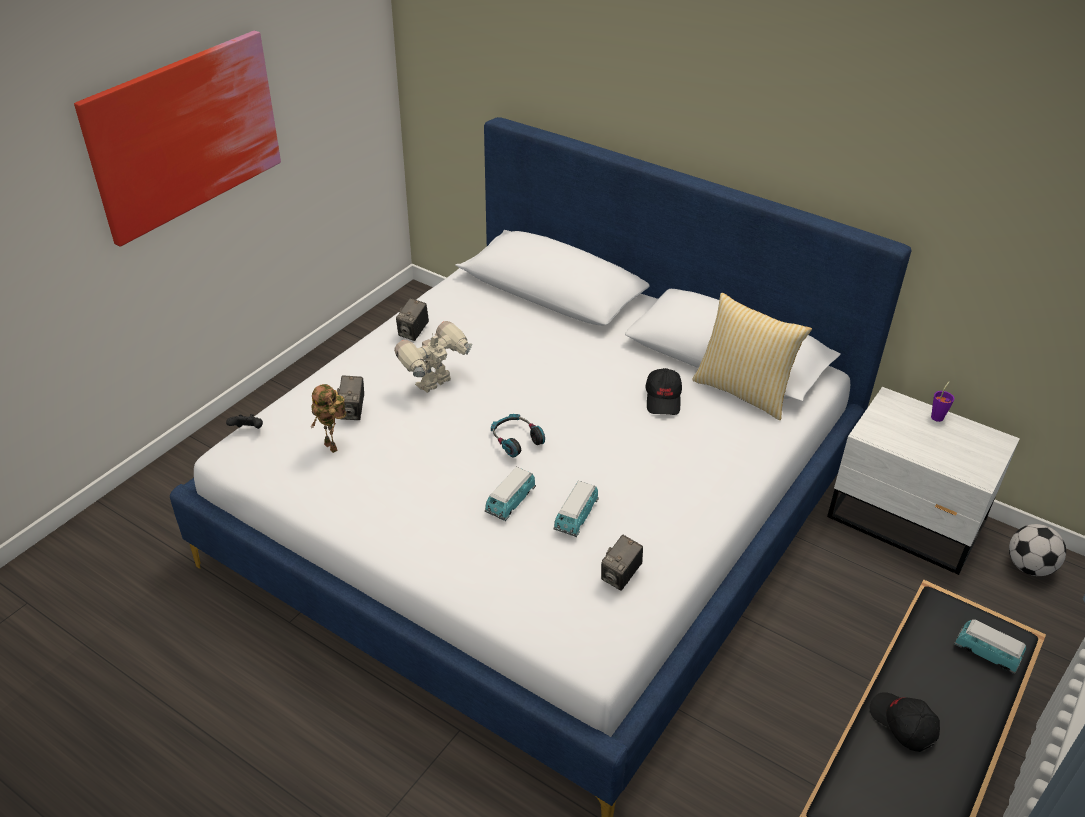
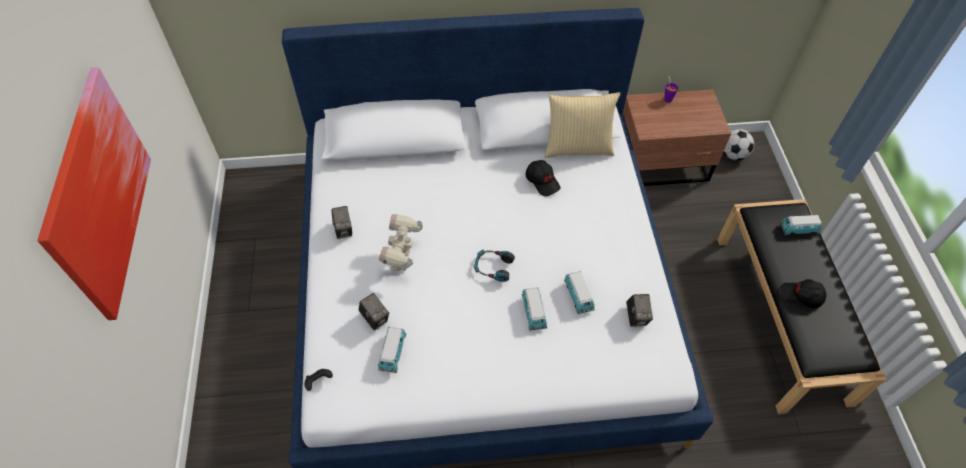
camera: 40 degrees left, 15 degrees up
toy robot [311,384,346,453] -> toy car [378,327,406,373]
white nightstand [827,387,1020,575] -> brown nightstand [622,89,731,186]

